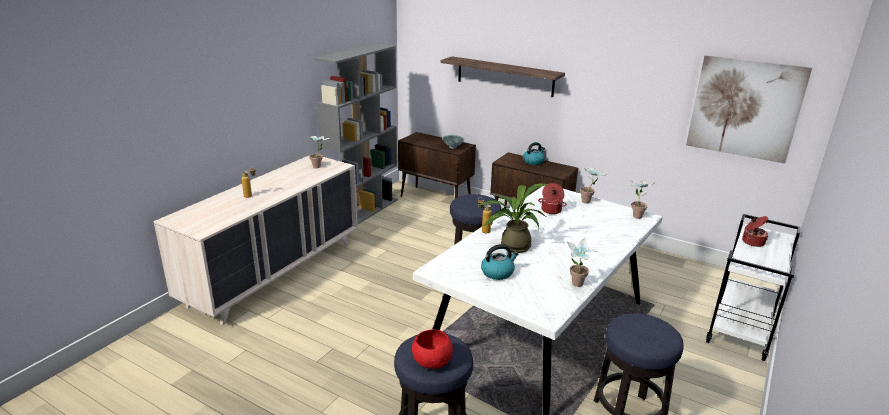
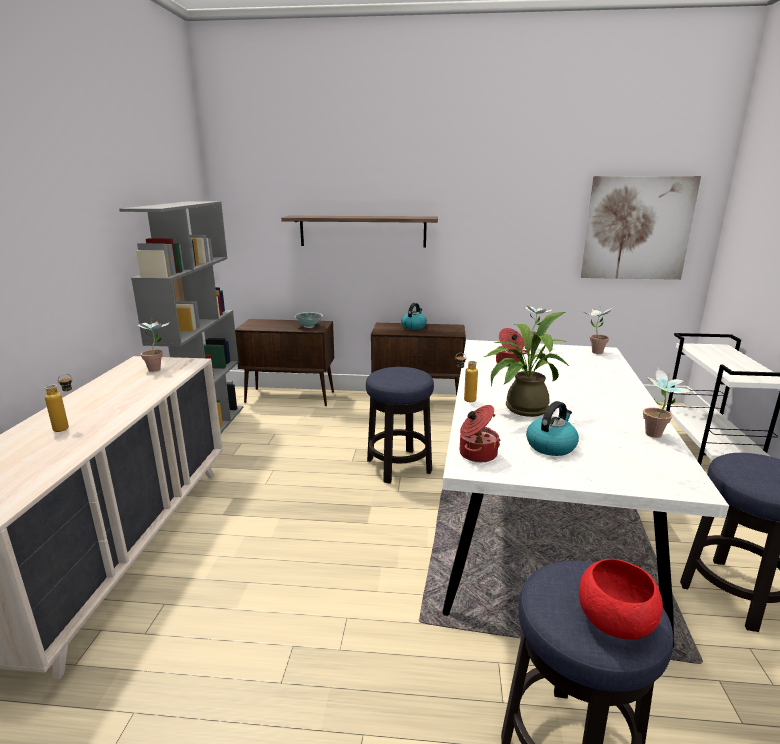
camera: 25 degrees left, 5 degrees down
cooking pot [742,216,768,247] -> cooking pot moved to [460,405,500,462]

